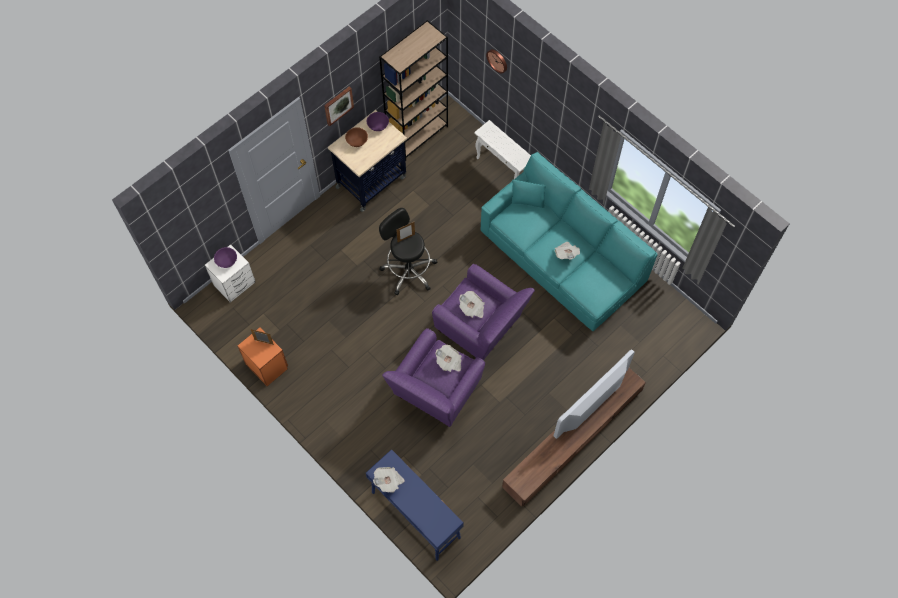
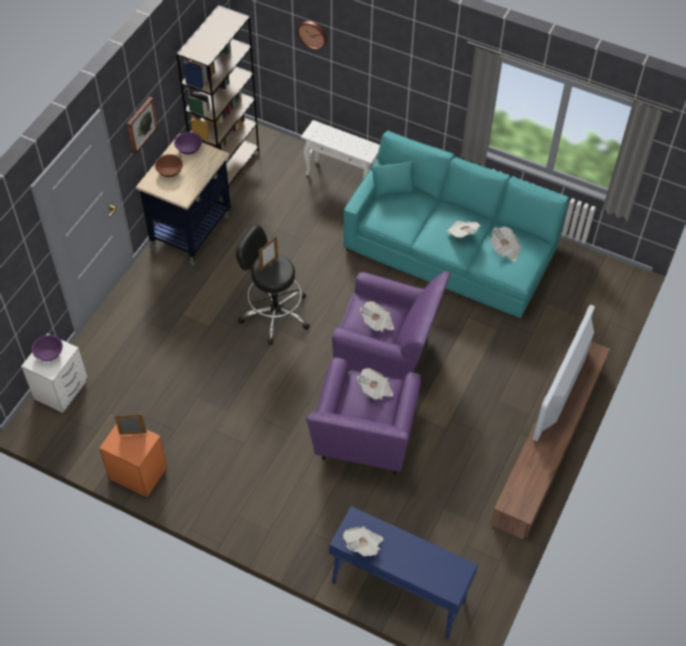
camera: 20 degrees left, 10 degrees down
none -> newspaper [491,227,522,261]

